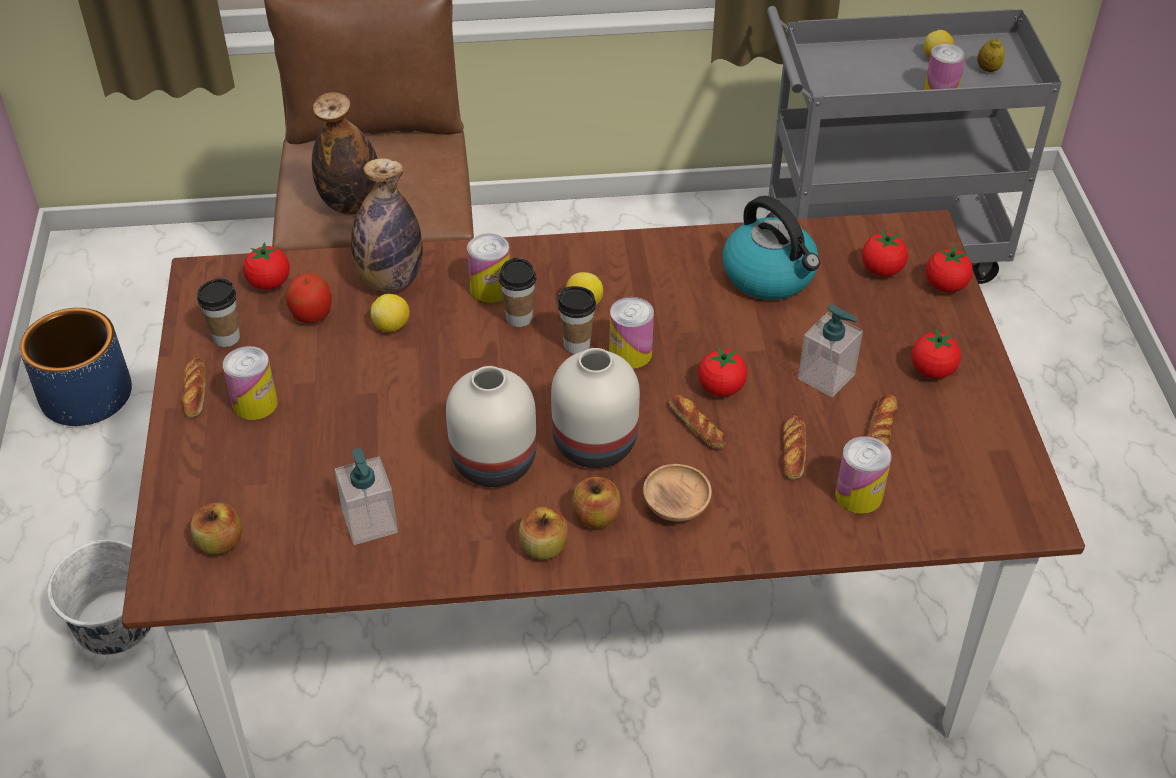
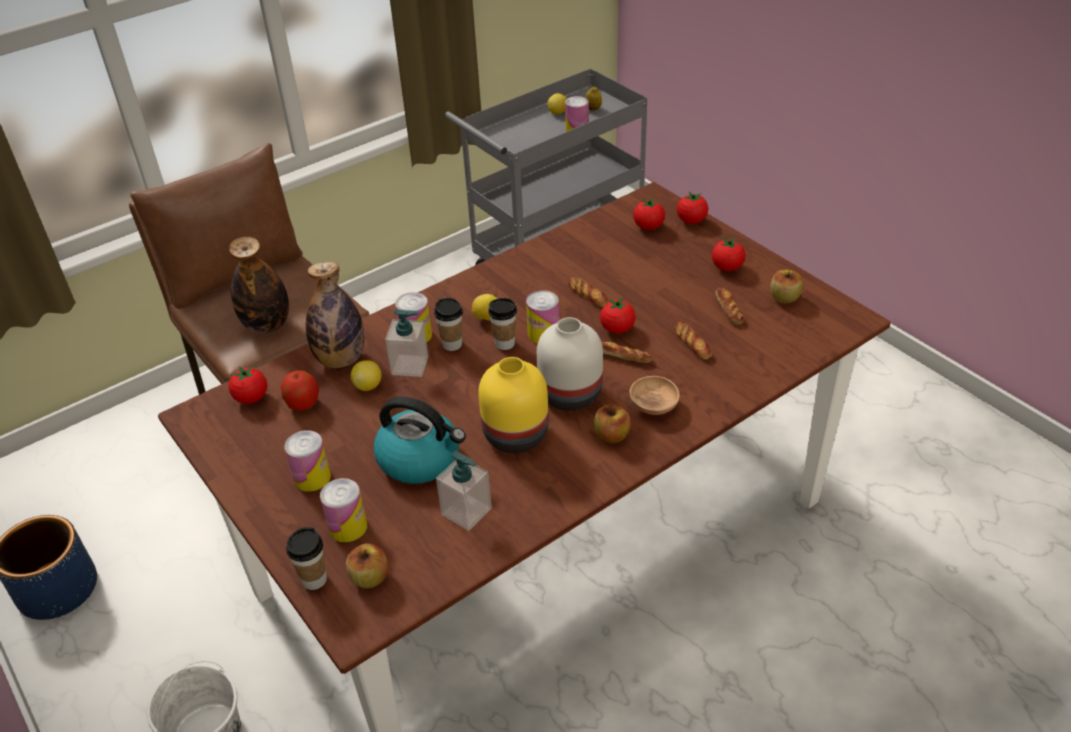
camera: 30 degrees left, 5 degrees down
bread [182,357,206,418] -> bread moved to [568,276,609,307]
cup [197,278,240,347] -> cup moved to [286,527,327,590]
white vase [446,366,537,487] -> yellow vase [478,357,549,453]
apple [519,506,568,560] -> apple moved to [770,269,803,303]
kettle [722,196,820,300] -> kettle moved to [374,396,466,484]
soap dispenser [798,304,863,397] -> soap dispenser moved to [385,310,428,377]
can [835,436,892,514] -> can moved to [320,478,367,543]

